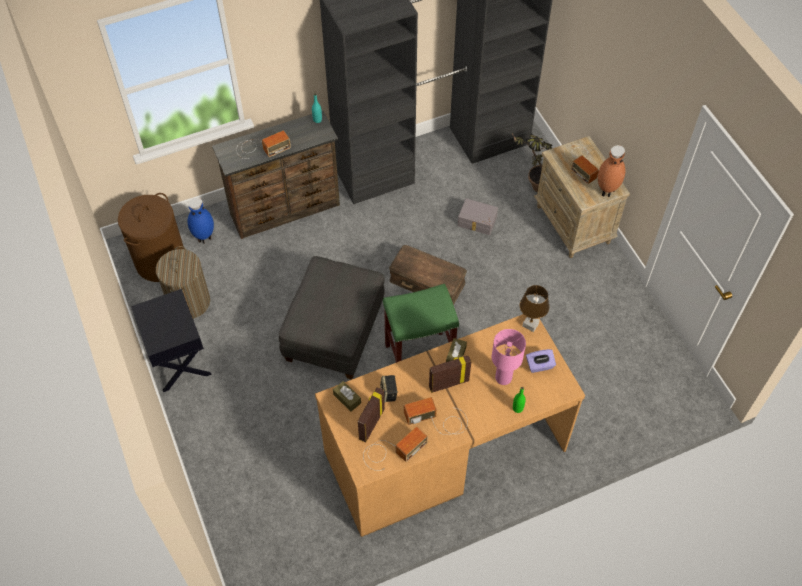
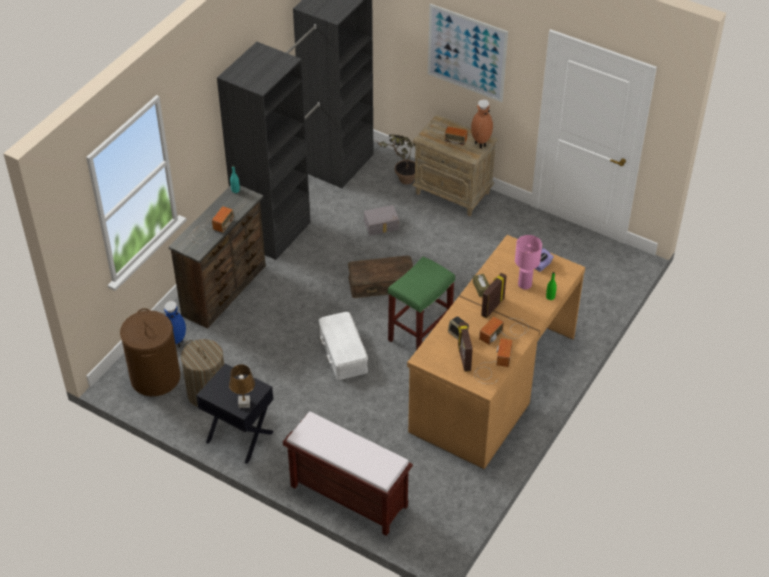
camera: 35 degrees left, 10 degrees down
grey ottoman [279,256,385,379] -> white storage box [319,312,368,380]
brown tissue box [333,381,361,412] -> none
brown table lamp [520,285,549,332] -> brown table lamp moved to [229,365,255,408]
none -> brown bench [283,411,413,536]
none -> picture [428,4,508,102]

